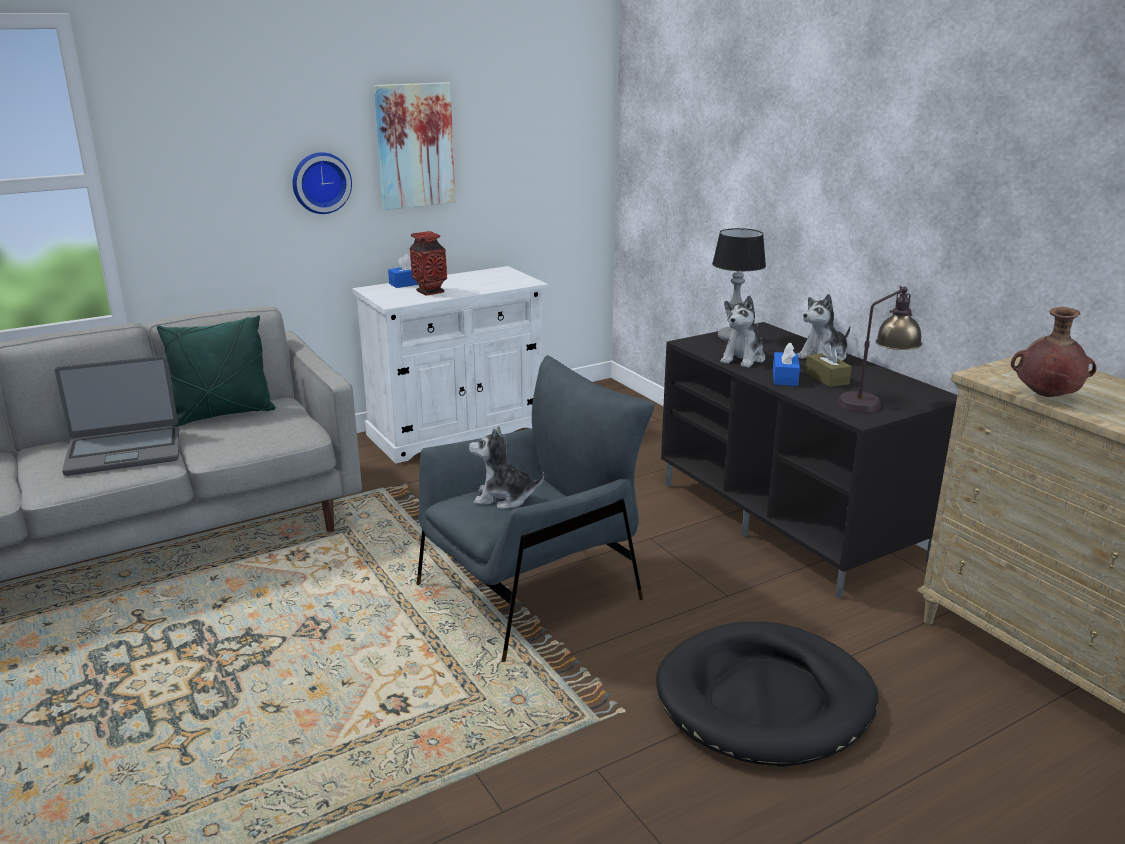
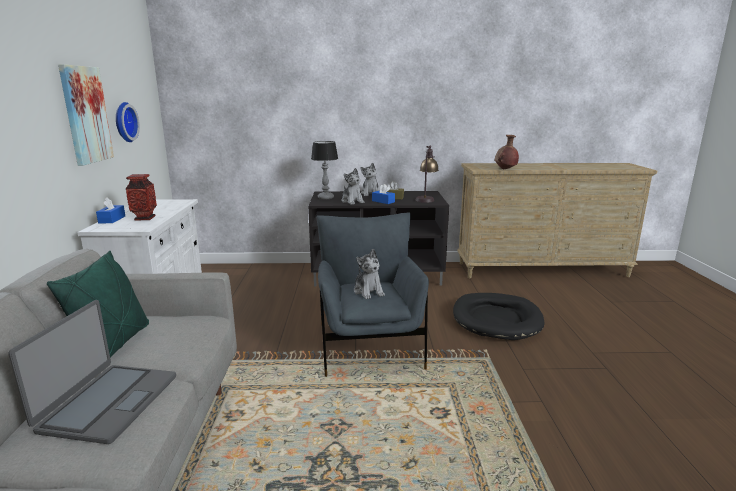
camera: 60 degrees left, 5 degrees down
wall clock [293,152,352,214] -> wall clock moved to [116,102,140,142]
plush toy [469,426,544,509] -> plush toy turned 60 degrees counterclockwise [354,249,385,299]

